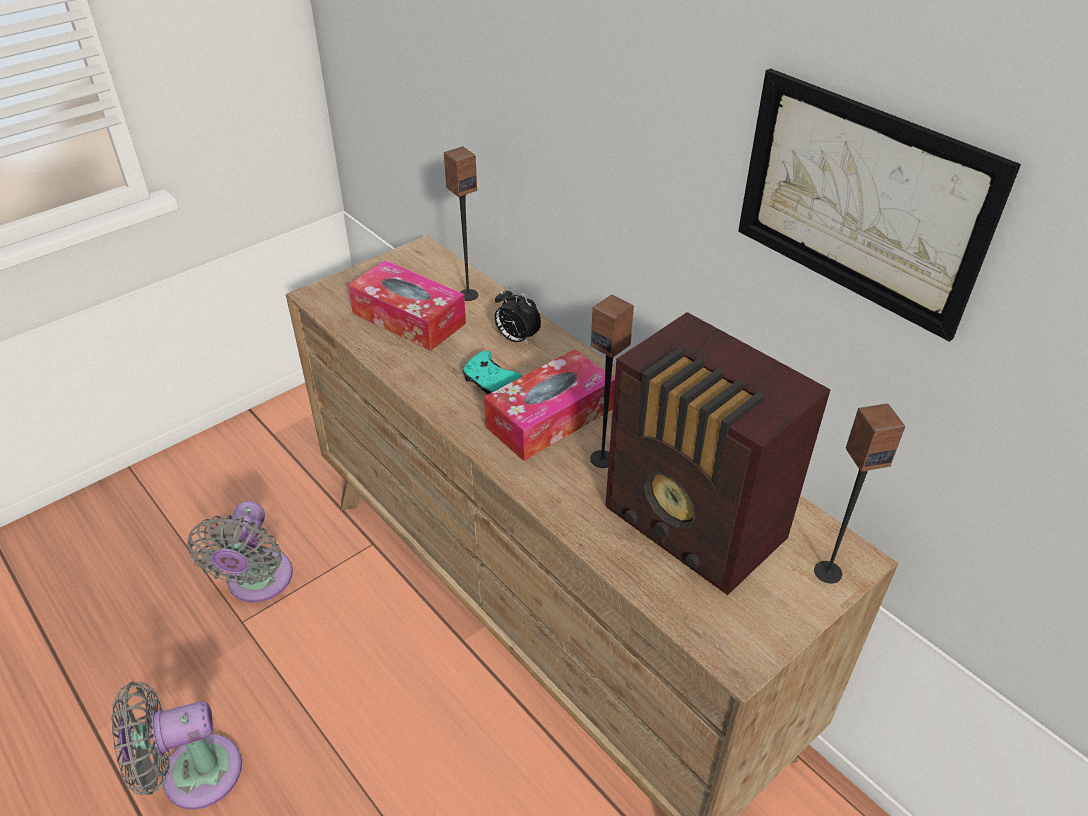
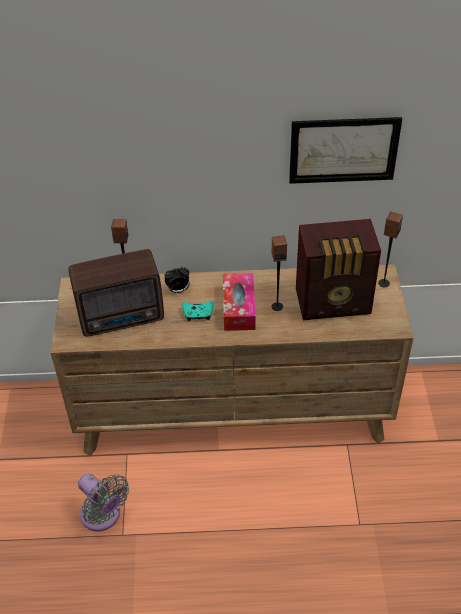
camera: 50 degrees left, 5 degrees up
grey fan [111,682,242,810] -> none
tissue box [348,260,466,351] -> radio [68,249,164,337]

